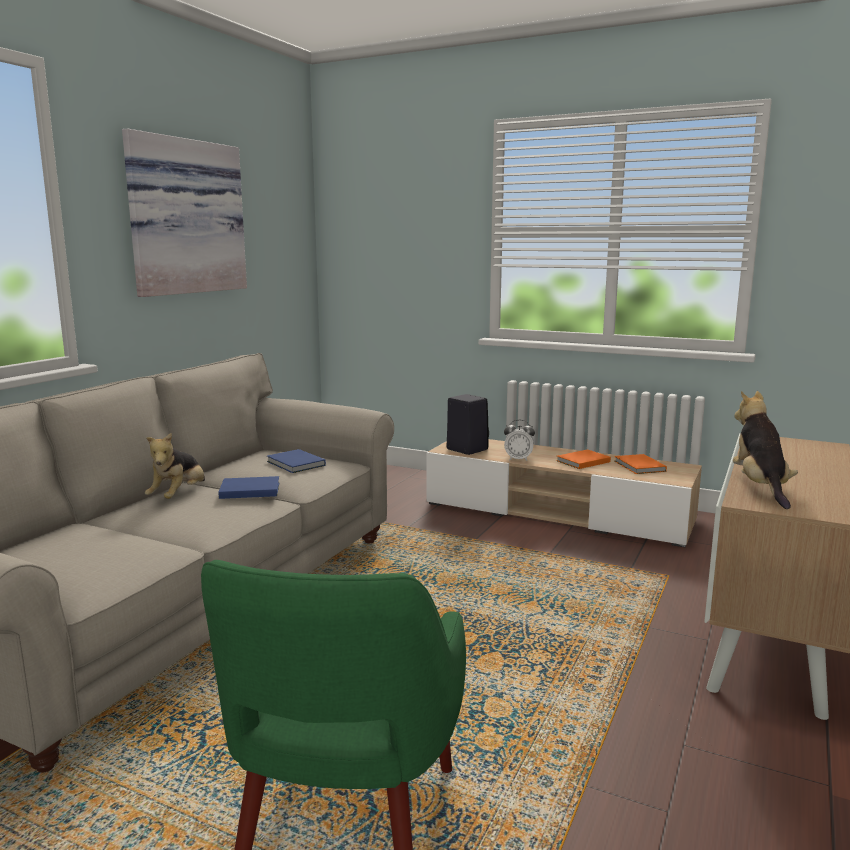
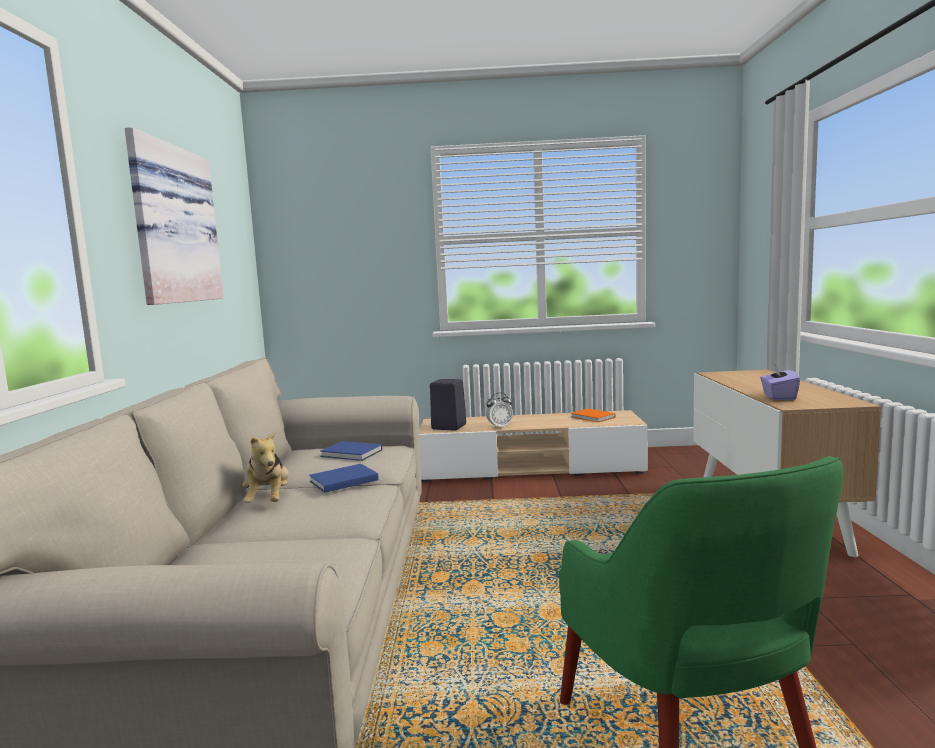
camera: 25 degrees left, 5 degrees down
orange book [556,449,611,469] -> none
plush toy [733,391,798,509] -> purple tissue box [760,364,800,400]

